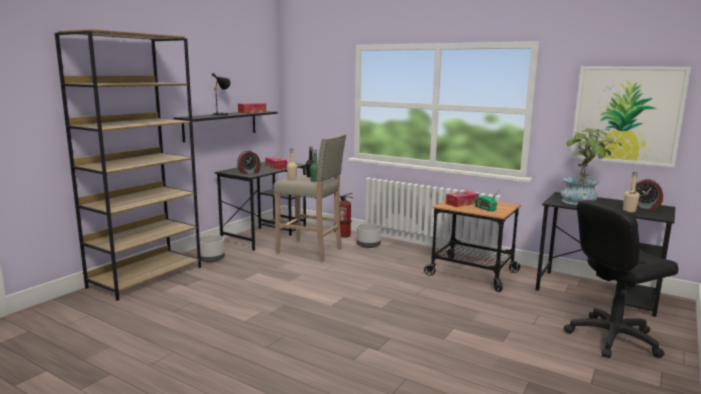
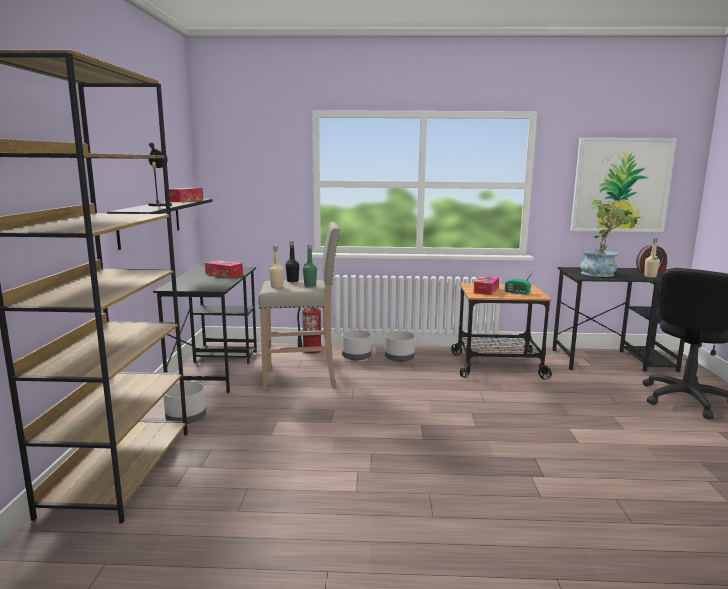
camera: 30 degrees left, 0 degrees up
alarm clock [237,150,261,174] -> none
none -> grey planter [385,331,415,362]

